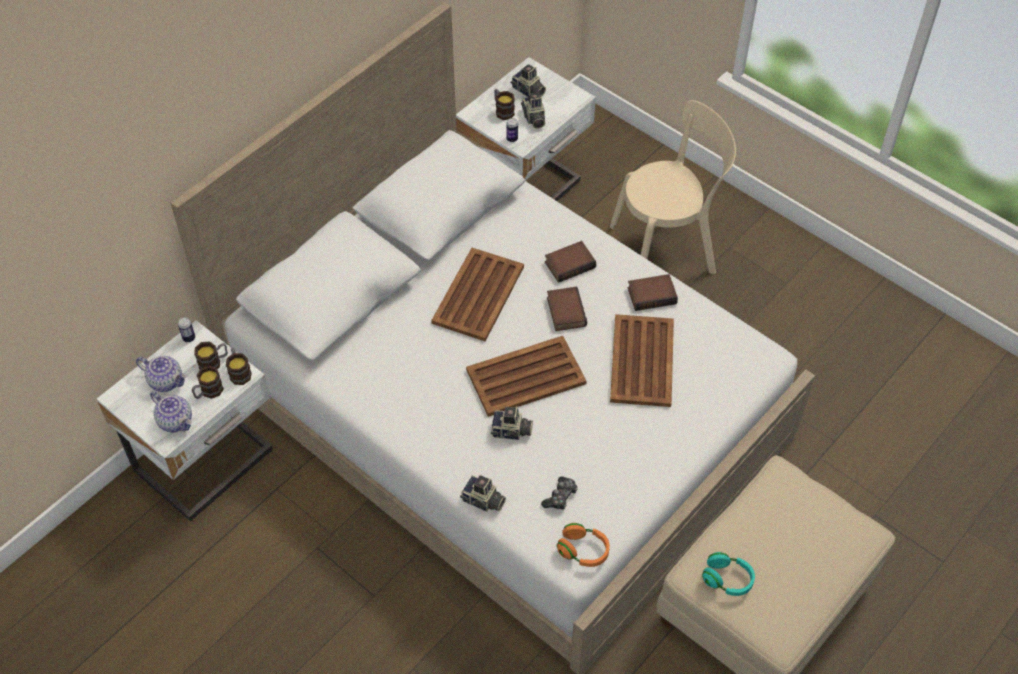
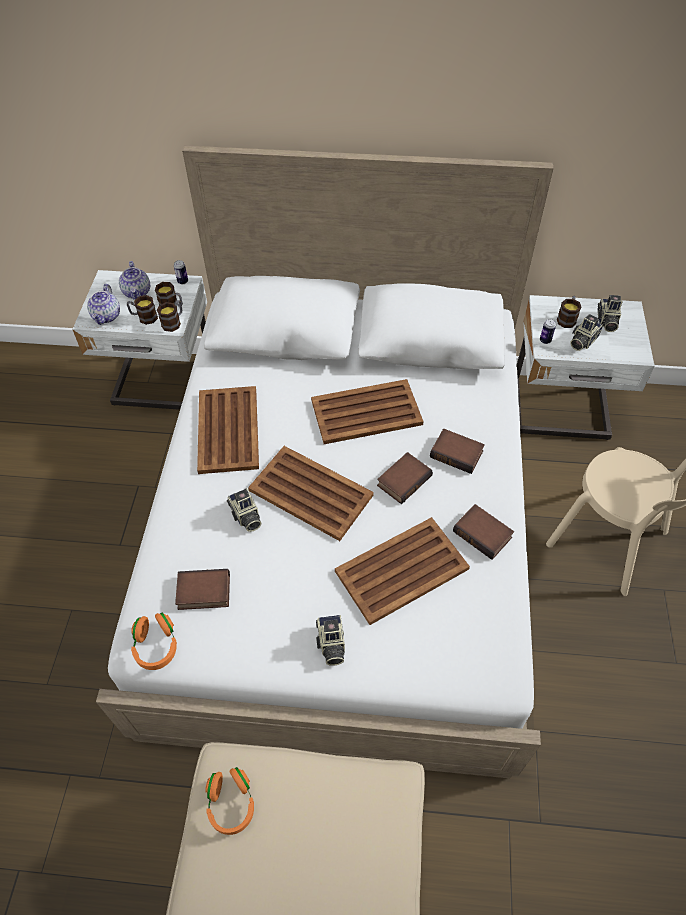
camera: 55 degrees right, 0 degrees up
camera [460,475,506,512] -> camera moved to [316,615,345,666]
game controller [541,476,578,510] -> book [175,569,230,610]
turquoise headphones [702,552,755,596] -> orange headphones [205,767,254,835]
none -> brown tray [197,386,259,474]

